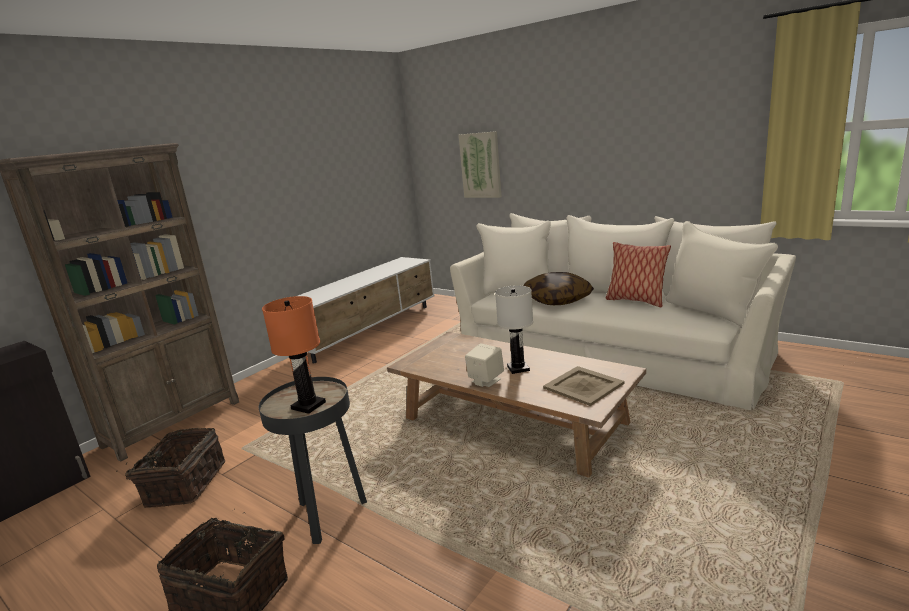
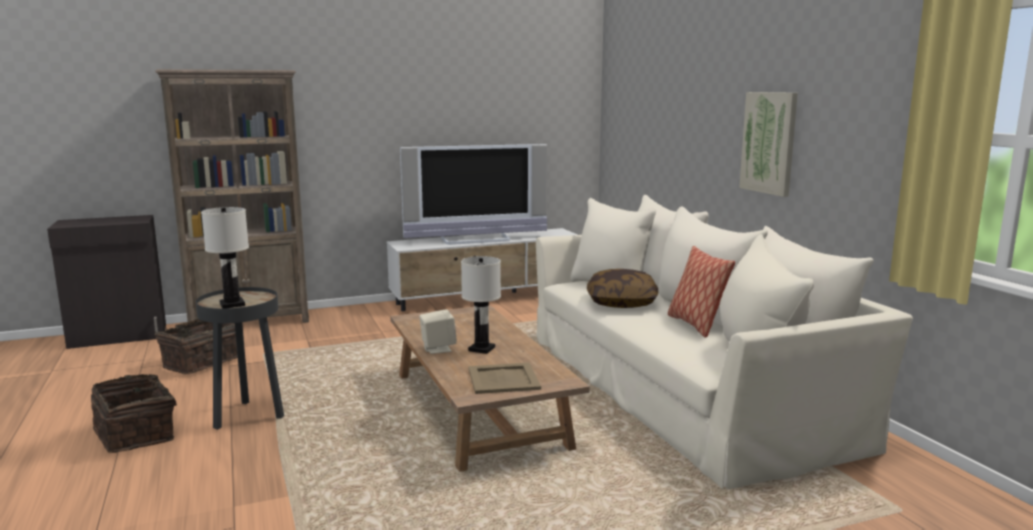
camera: 30 degrees right, 5 degrees down
orange table lamp [262,296,326,414] -> white table lamp [201,207,249,308]
picture [459,131,501,198] -> picture moved to [739,92,798,197]
none -> television [400,144,547,245]

